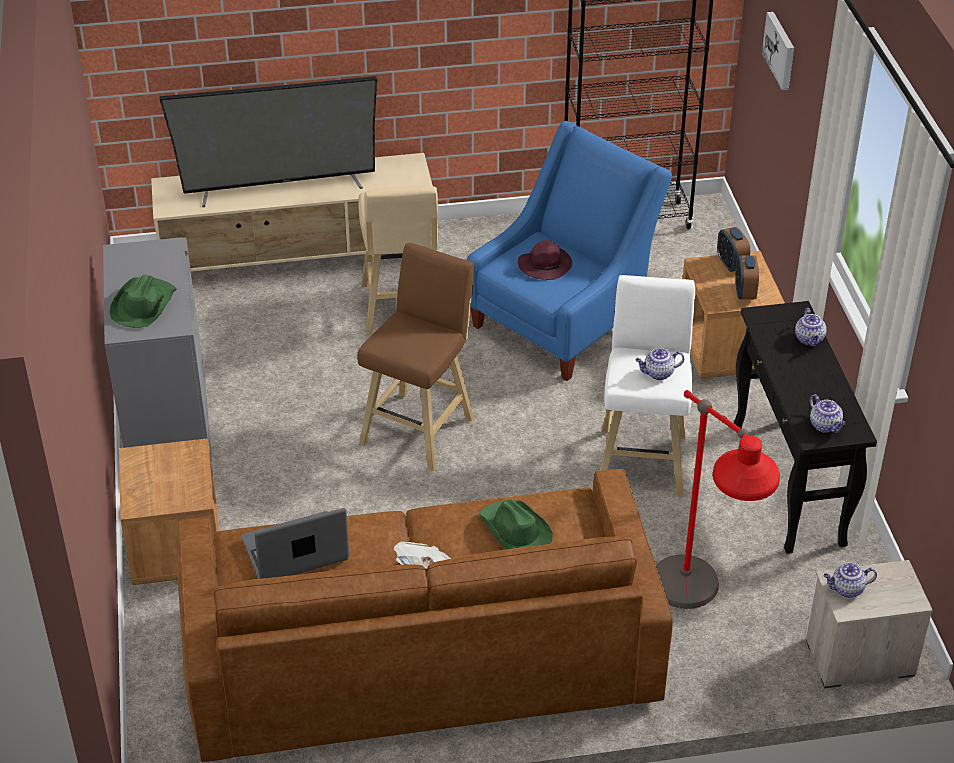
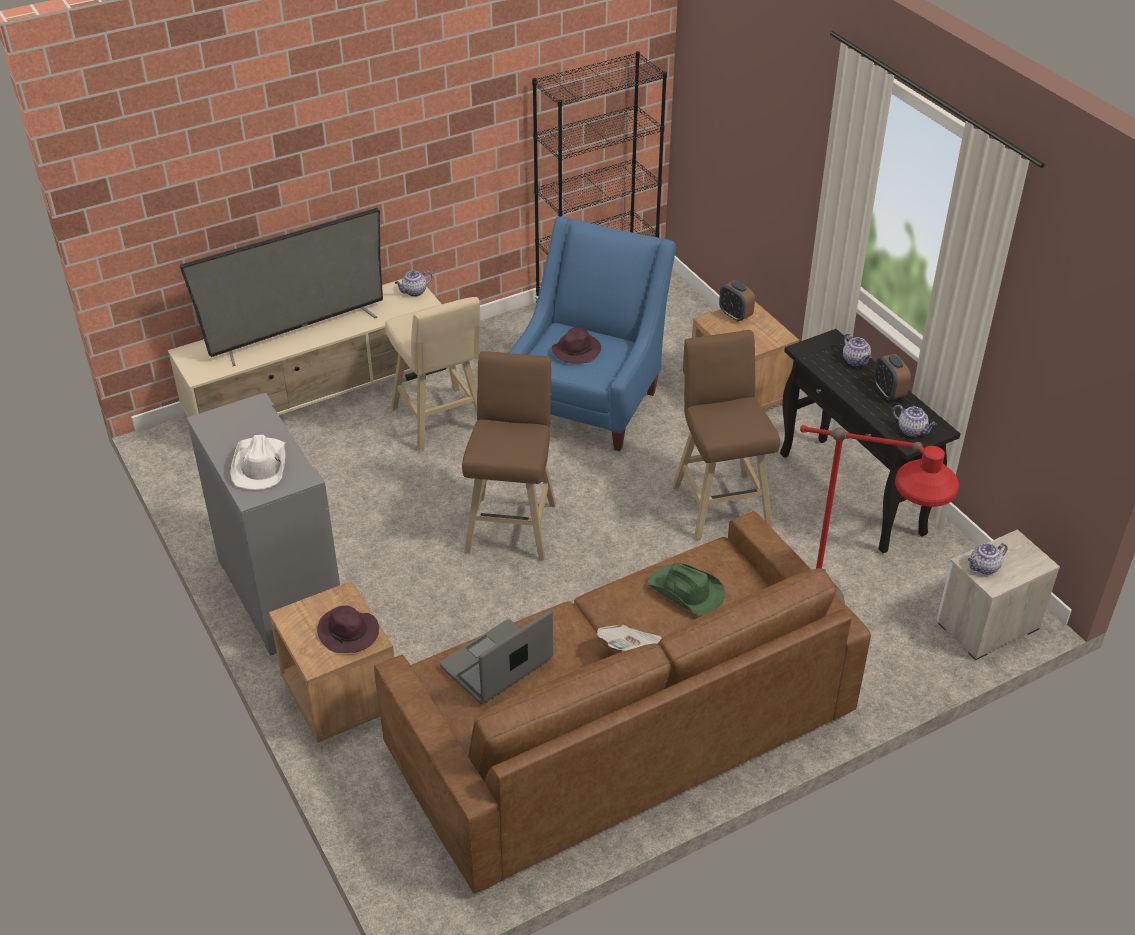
camera: 20 degrees left, 0 degrees up
green hat [109,275,177,328] -> white hat [230,435,286,490]
white stool [600,275,695,497] -> brown stool [672,330,780,540]
teapot [636,348,684,380] -> teapot moved to [395,270,432,297]
alarm clock [735,255,759,300] -> alarm clock moved to [874,354,911,400]
picture [762,12,794,90] -> none
none -> purple hat [317,605,379,653]

